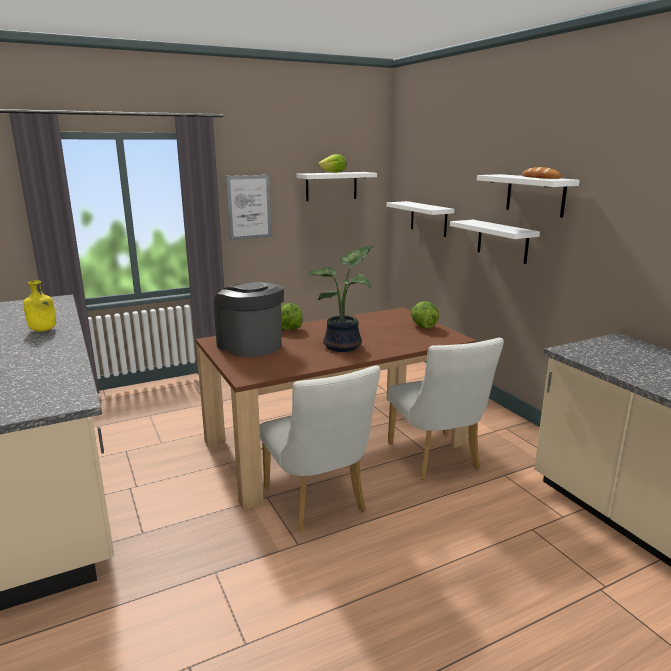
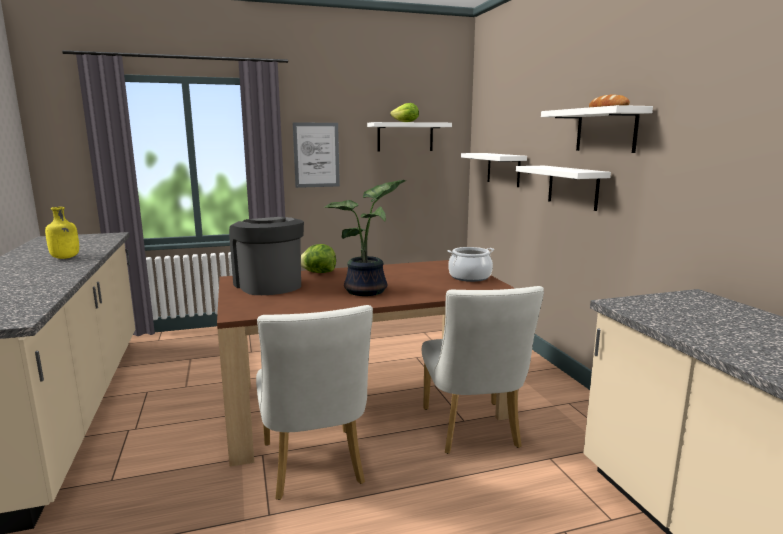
camera: 10 degrees right, 5 degrees down
lettuce [411,301,439,329] -> cooking pot [448,247,494,282]

